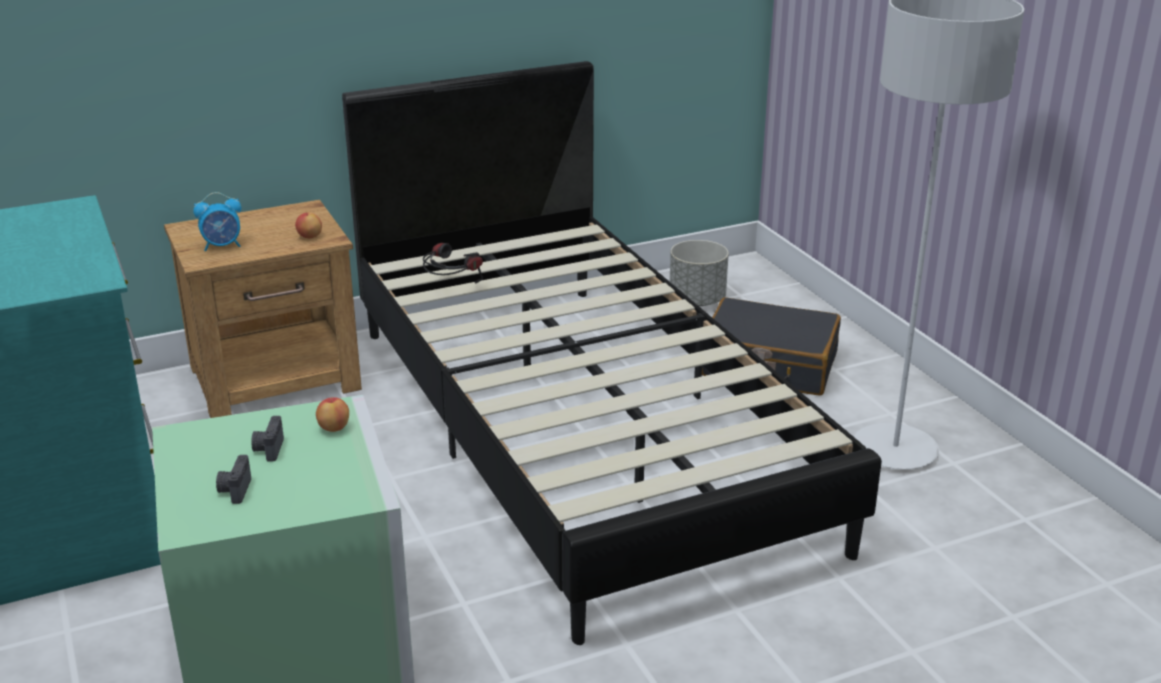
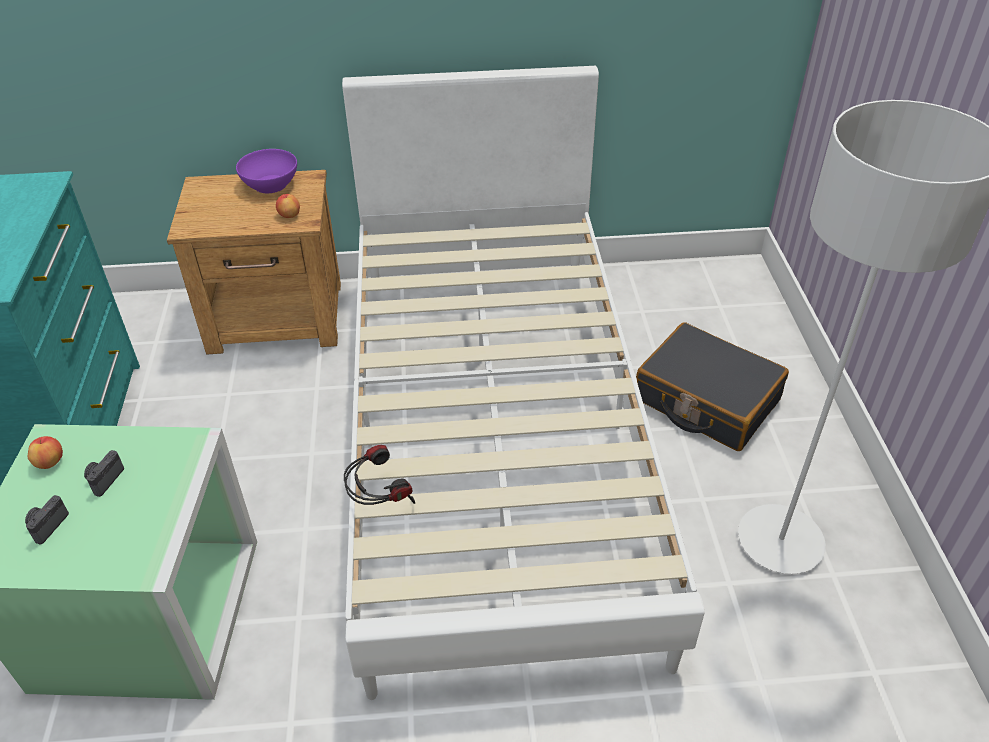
camera: 20 degrees right, 15 degrees up
alarm clock [193,192,241,251] -> none
apple [316,397,349,432] -> apple moved to [28,436,63,469]
black bed [342,61,882,645] -> white bed [342,66,705,700]
headphones [423,243,483,283] -> headphones moved to [344,445,415,505]
grey planter [670,240,729,306] -> none
none -> purple bowl [236,149,297,193]

